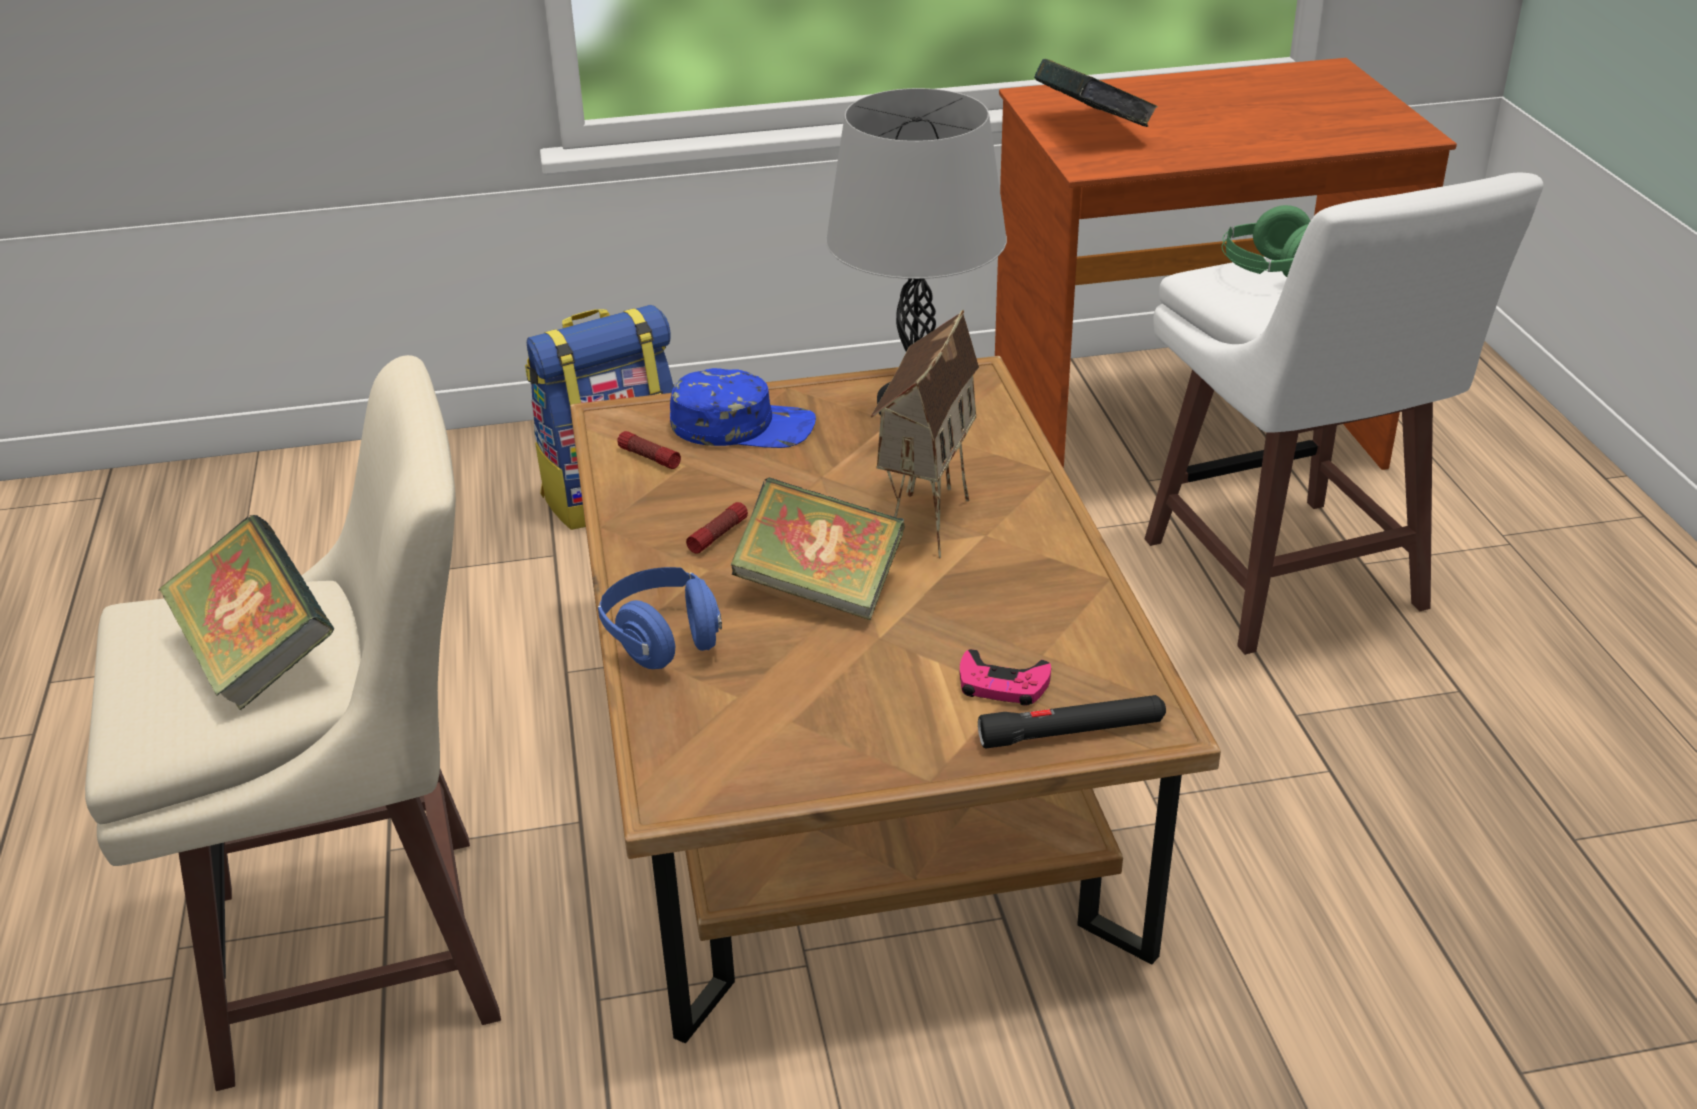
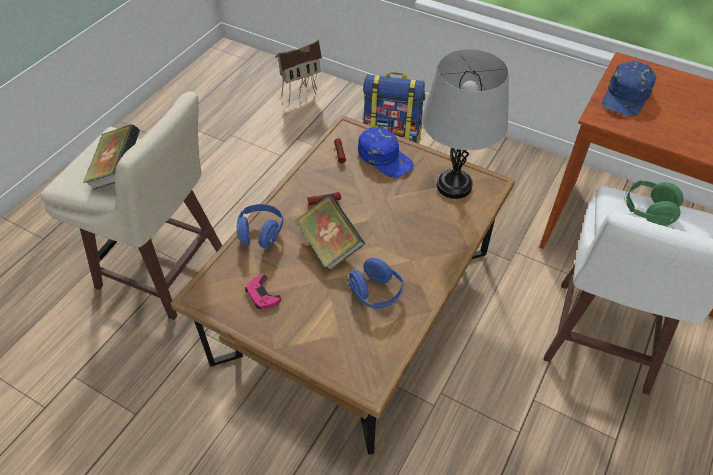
camera: 40 degrees right, 15 degrees up
toy house [870,310,979,559] -> toy house moved to [275,40,322,104]
pink game controller [960,649,1051,706] -> pink game controller moved to [245,274,281,309]
black flashlight [978,695,1166,748] -> none
book [1034,59,1158,127] -> blue cap [602,61,656,116]
none -> blue headphones [347,258,404,309]

